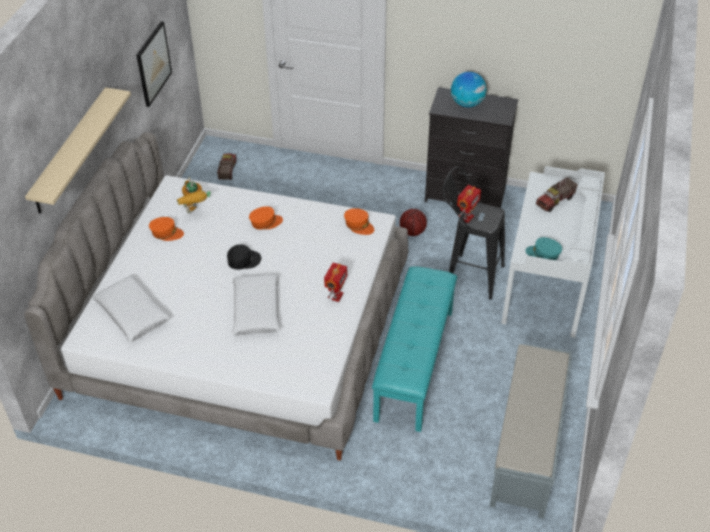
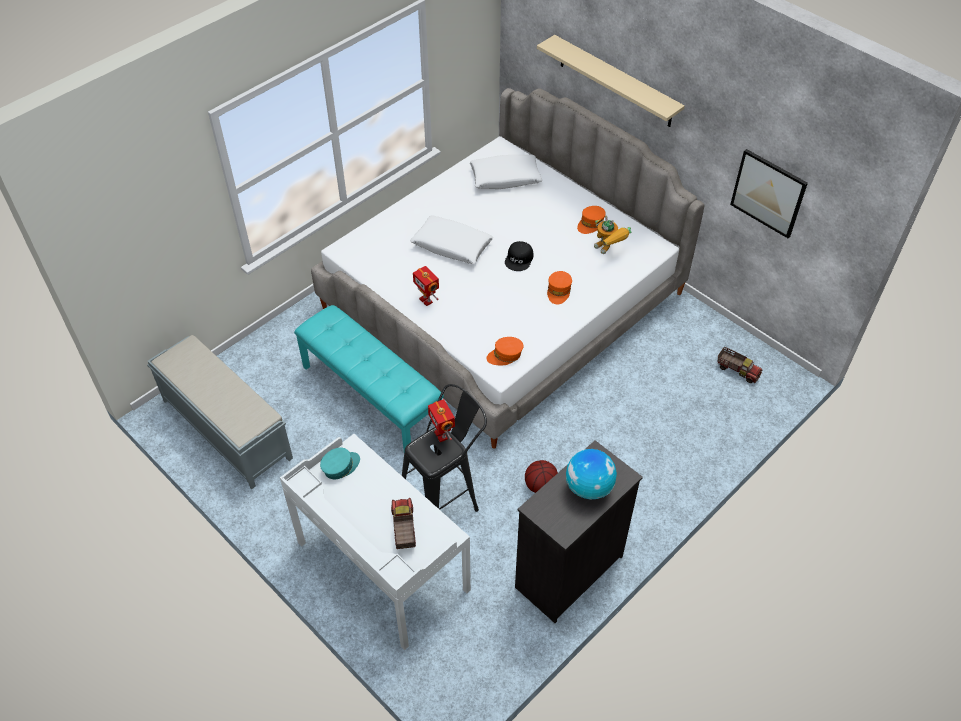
camera: 120 degrees right, 5 degrees up
toy robot [177,177,211,214] -> toy robot turned 135 degrees counterclockwise [594,216,632,254]

